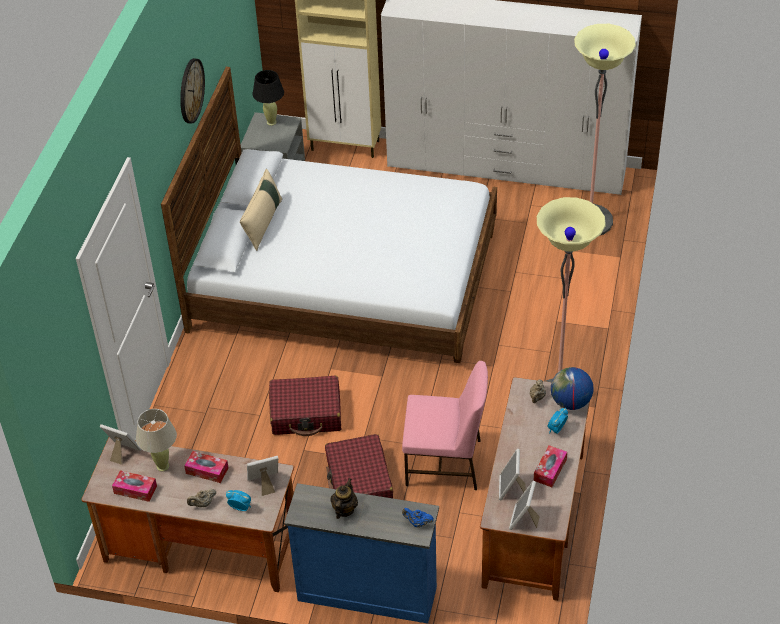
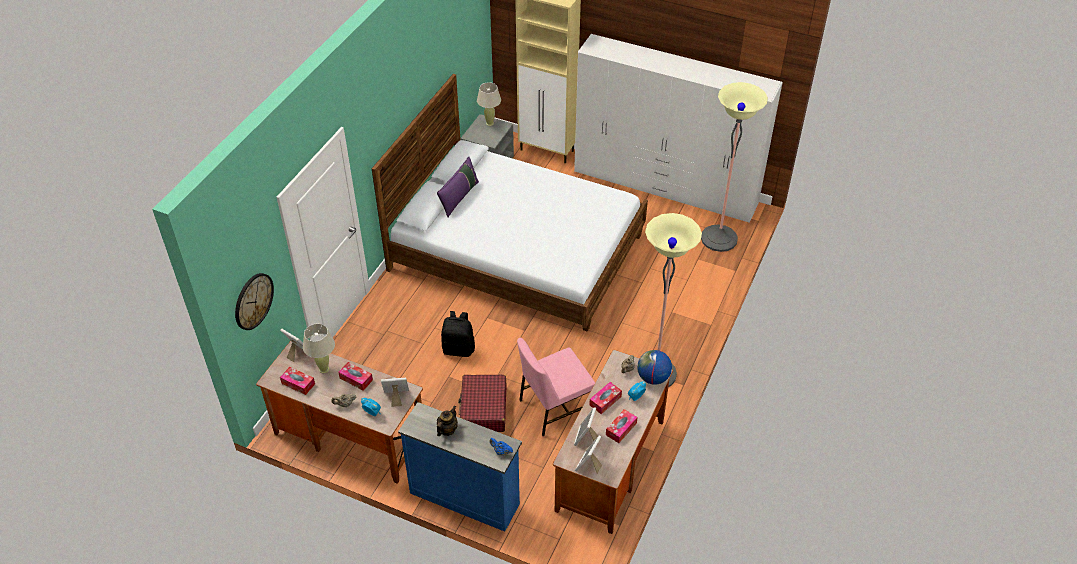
camera: 10 degrees right, 0 degrees up
wall clock [180,58,205,124] -> wall clock moved to [235,273,274,330]
beige pillow [240,169,282,251] -> purple pillow [437,157,479,217]
black table lamp [252,70,284,126] -> beige table lamp [477,82,501,126]
red suitcase [269,376,341,436] -> black backpack [441,311,475,357]
pink chair [402,361,488,490] -> pink chair turned 135 degrees clockwise [517,337,595,436]
none -> tissue box [589,382,622,414]

